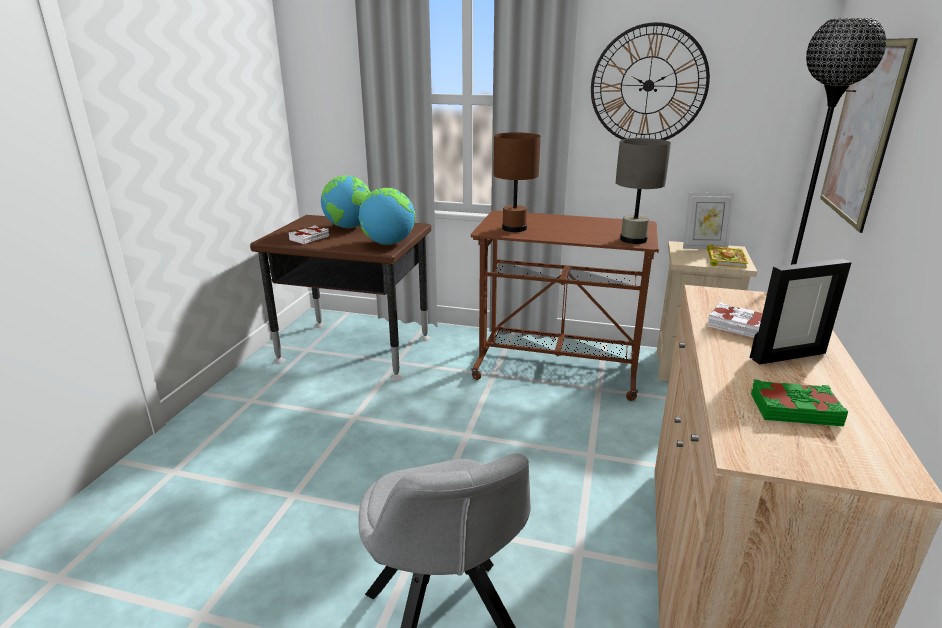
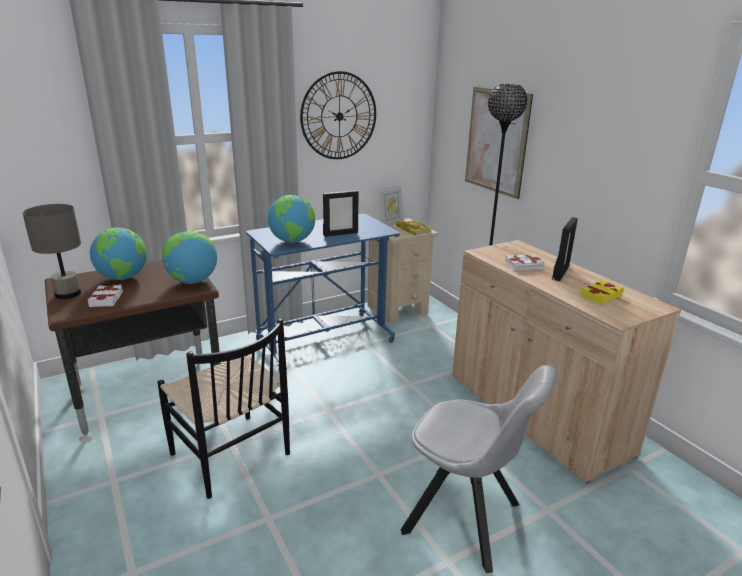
camera: 45 degrees left, 0 degrees up
brown desk [471,211,659,401] -> blue desk [246,213,400,371]
brown table lamp [494,132,541,232] -> globe [268,195,315,243]
grey table lamp [616,138,671,244] -> grey table lamp moved to [23,204,81,299]
green book [751,379,849,426] -> yellow book [580,280,624,304]
none -> black chair [157,319,290,499]
none -> picture frame [323,190,359,237]

